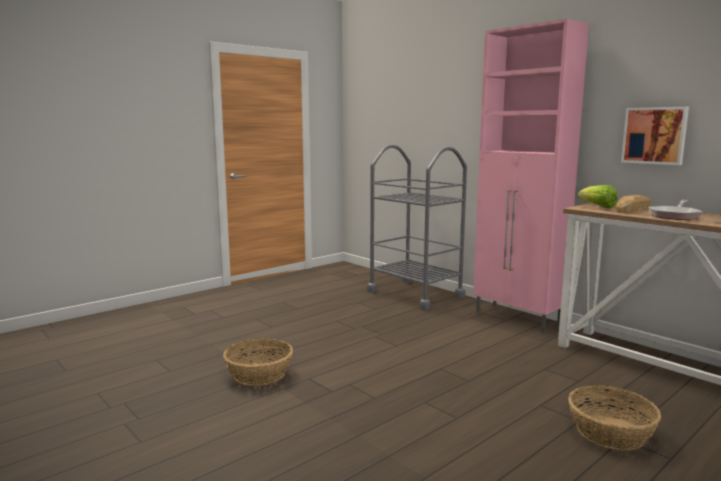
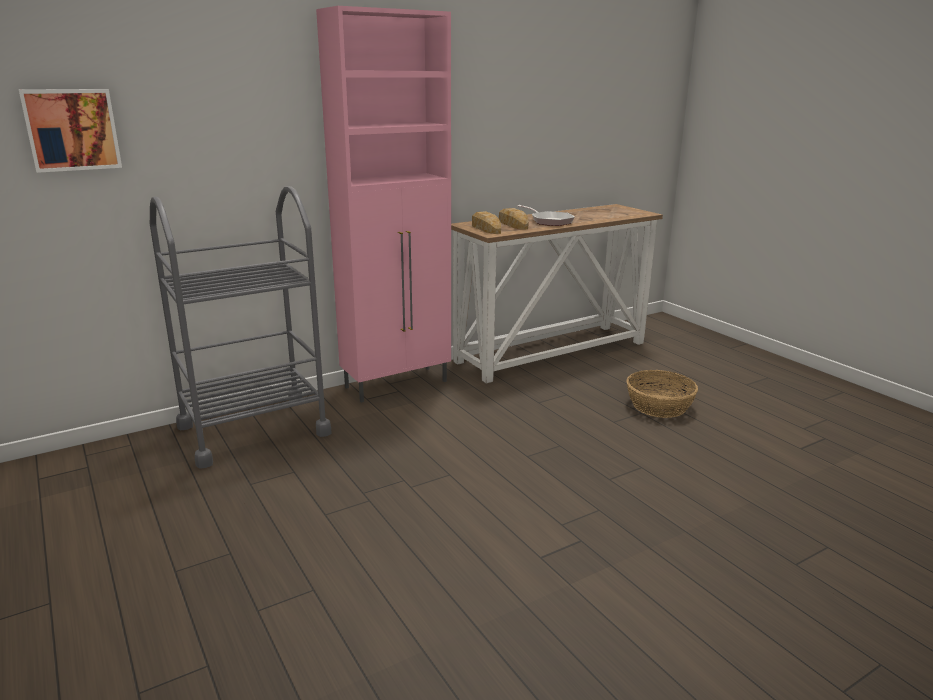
camera: 80 degrees left, 10 degrees up
basket [223,338,293,386] -> none
lettuce [578,185,618,208] -> bread [472,211,501,234]
picture [621,107,689,165] -> picture moved to [19,89,122,173]

